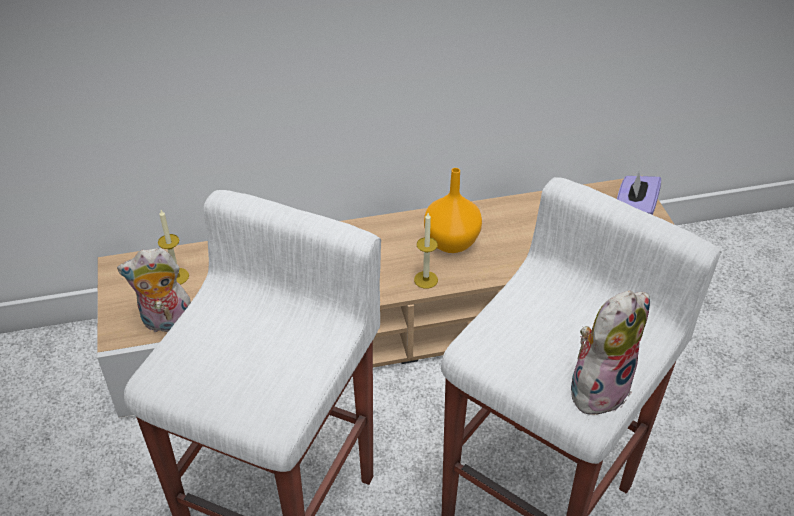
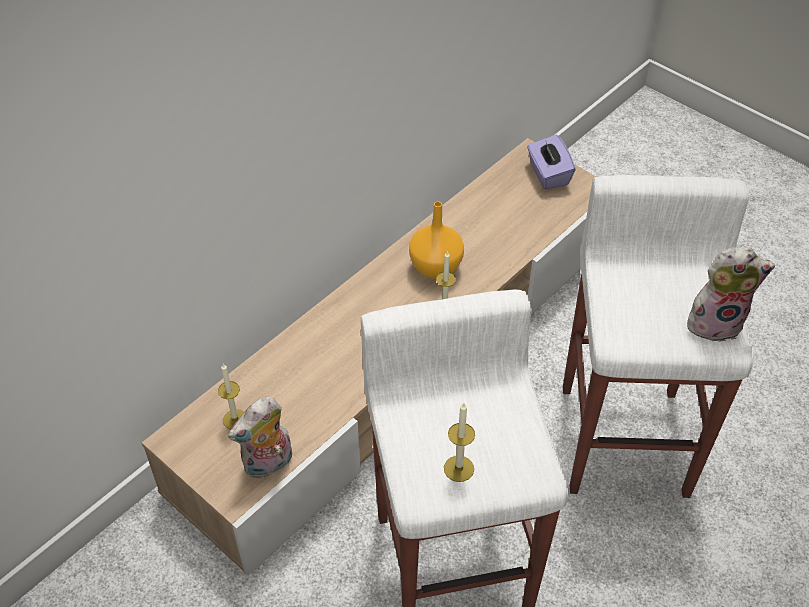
camera: 35 degrees left, 5 degrees up
plush toy [571,290,650,415] -> plush toy turned 75 degrees clockwise [687,247,775,342]
none -> candle [444,403,475,482]

